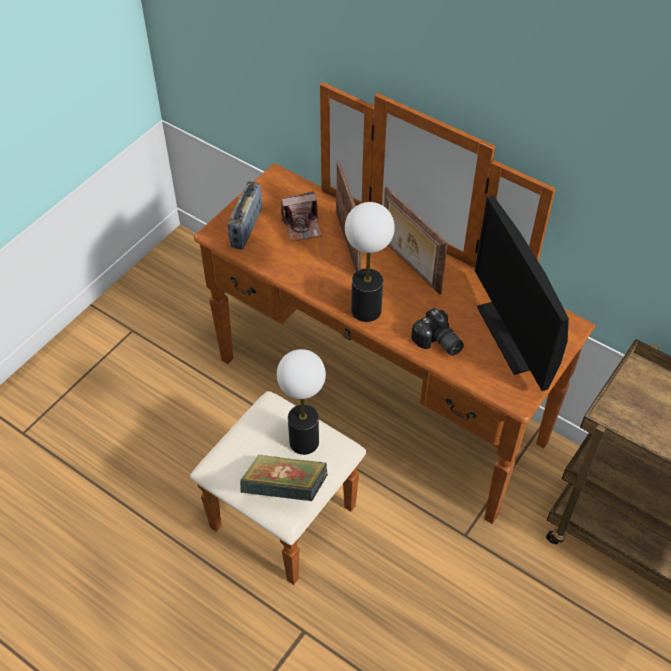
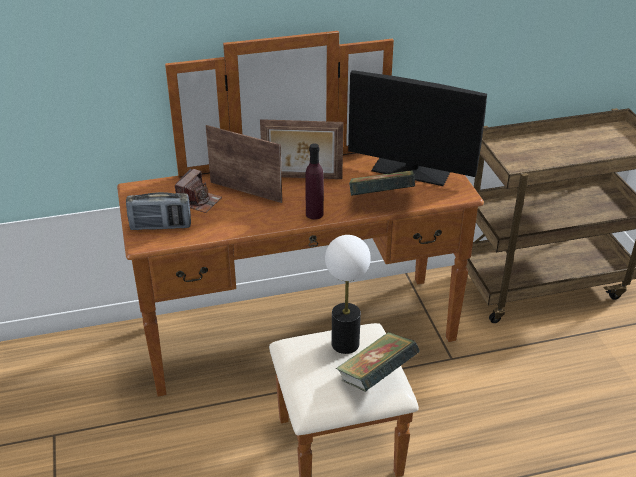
camera: 50 degrees left, 15 degrees down
radio [228,181,262,249] -> radio turned 60 degrees counterclockwise [126,192,191,230]
table lamp [345,202,395,322] -> purple bottle [305,143,324,220]
camera [411,308,464,356] -> book [349,170,415,196]

